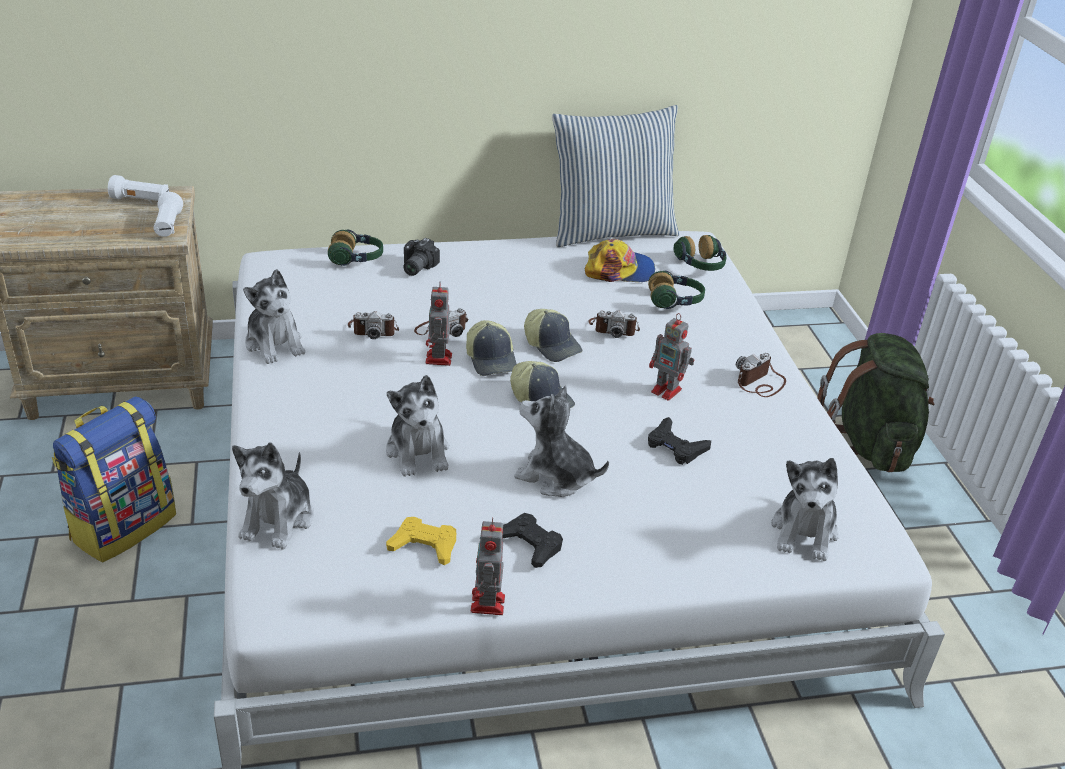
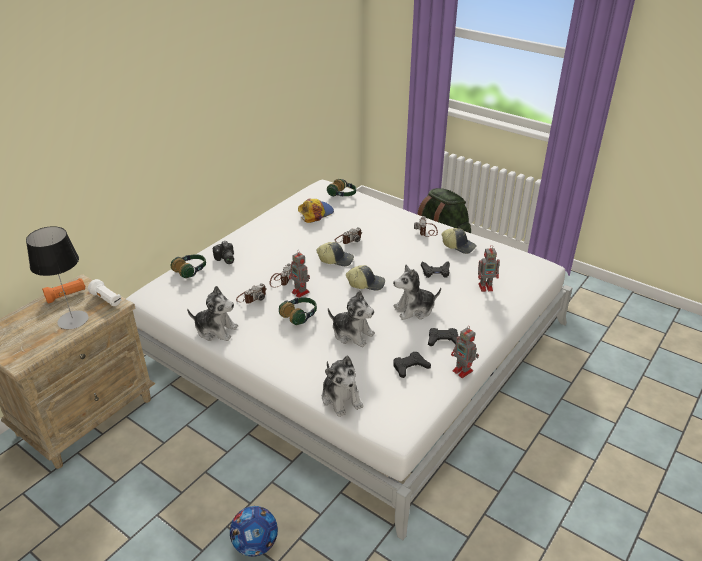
camera: 40 degrees left, 0 degrees up
backpack [52,396,176,562] -> none
white flashlight [108,175,169,201] -> orange flashlight [42,278,86,304]
yellow game controller [386,517,456,565] -> black game controller [393,352,431,378]
cap [466,320,517,376] -> cap moved to [442,228,477,254]
pillow [552,105,679,247] -> none
headphones [648,271,705,309] -> headphones moved to [279,297,317,325]
toy robot [649,313,694,401] -> toy robot moved to [478,245,500,292]
plush toy [771,458,839,561] -> none
none -> table lamp [26,226,89,329]
none -> football [230,506,278,557]

